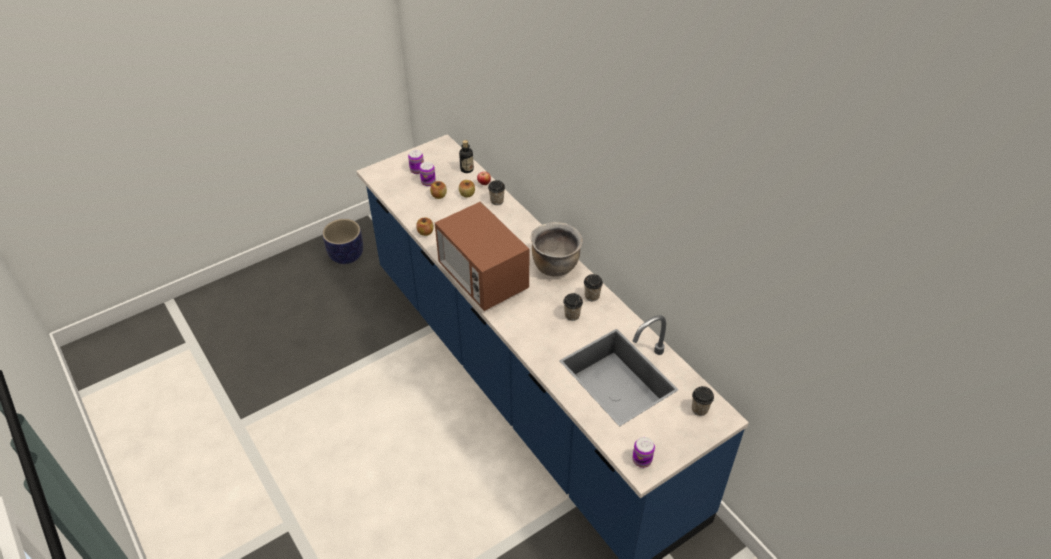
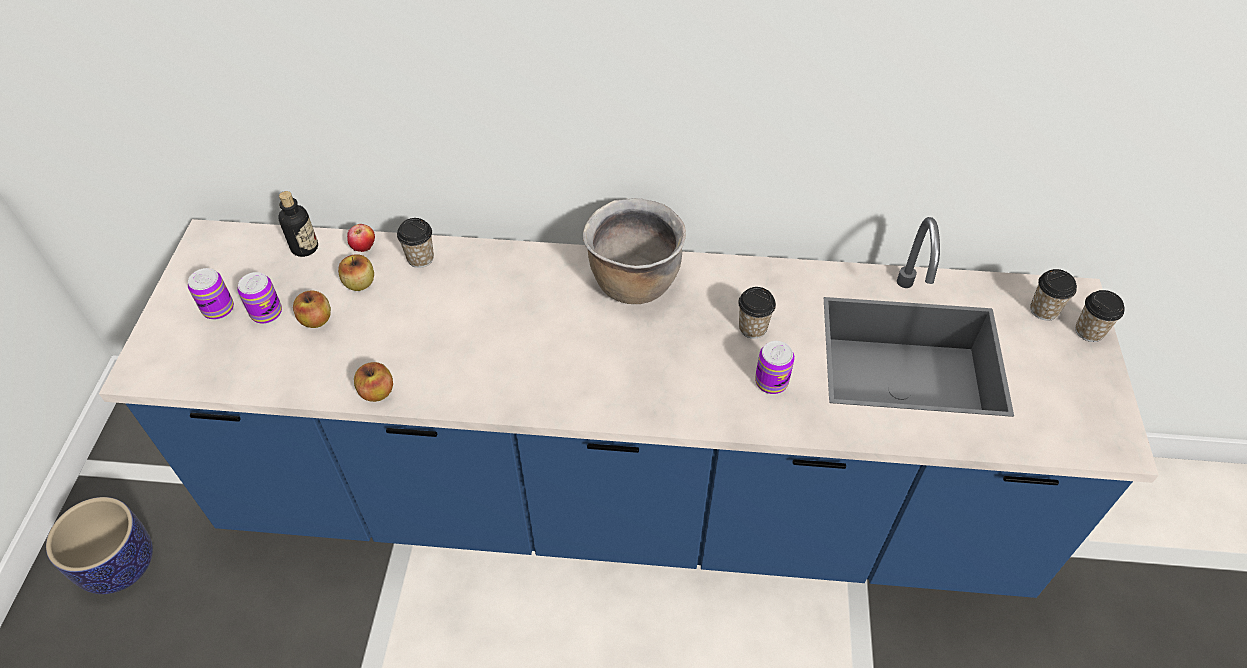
camera: 50 degrees left, 5 degrees up
microwave [435,202,529,311] -> none
cup [584,274,603,301] -> cup moved to [1076,290,1125,342]
can [632,437,655,468] -> can moved to [755,341,795,394]

